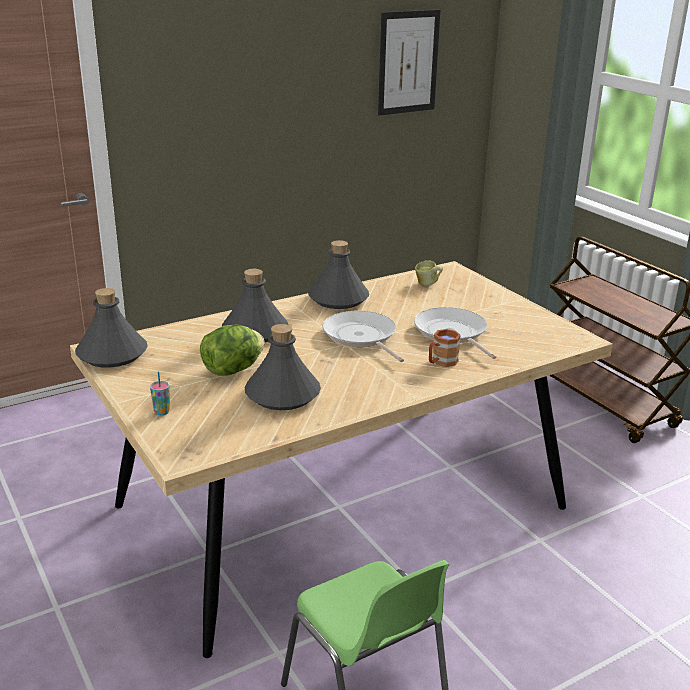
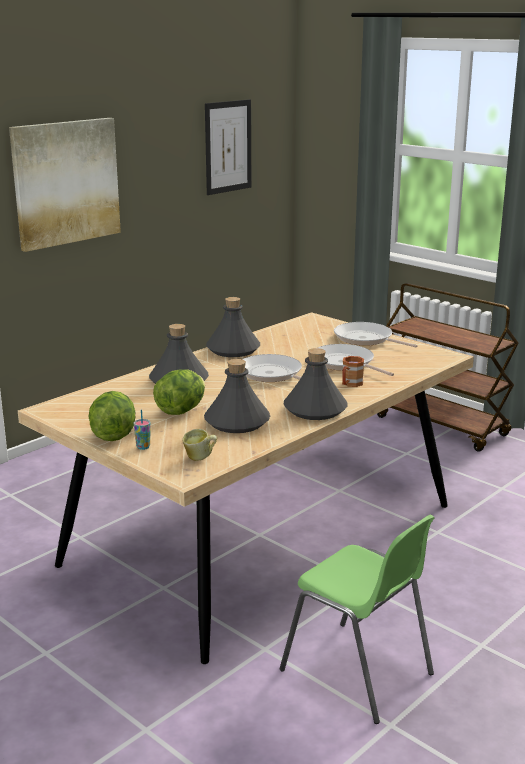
camera: 15 degrees left, 5 degrees down
grey bottle [75,288,148,368] -> grey bottle moved to [284,348,348,420]
mug [415,260,443,286] -> mug moved to [182,429,217,461]
none -> picture [9,118,121,252]
none -> lettuce [89,391,136,441]
none -> frying pan [334,322,418,347]

